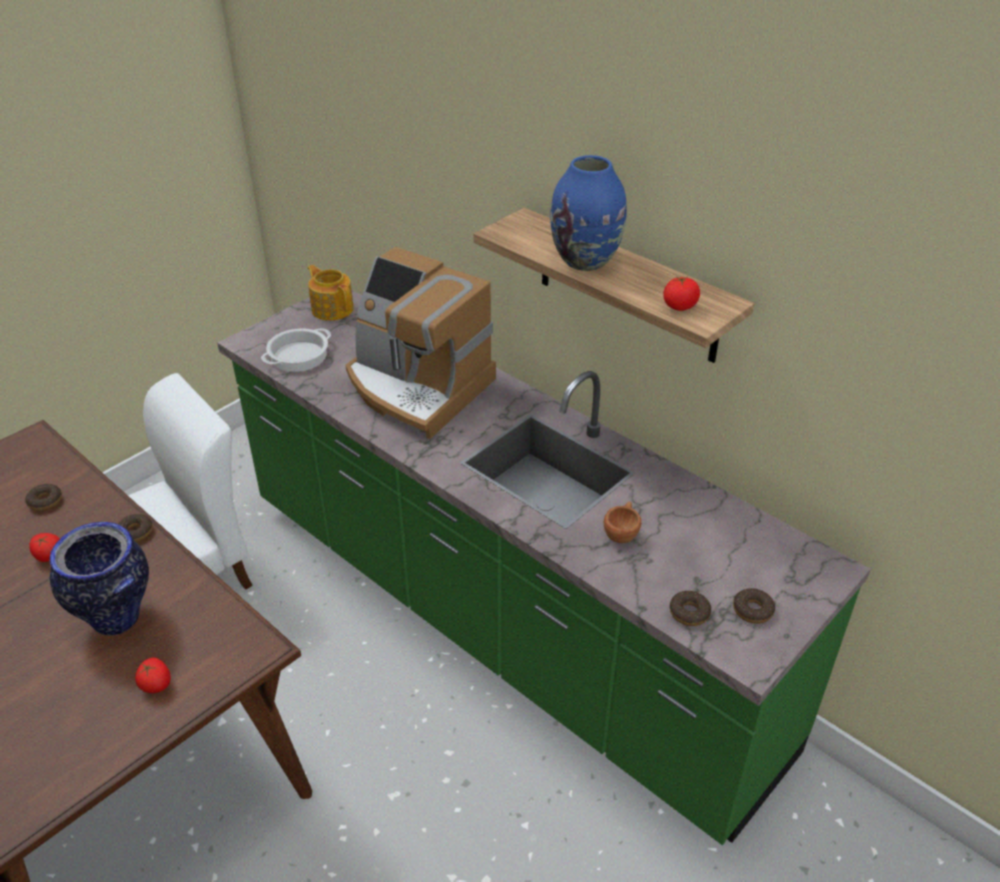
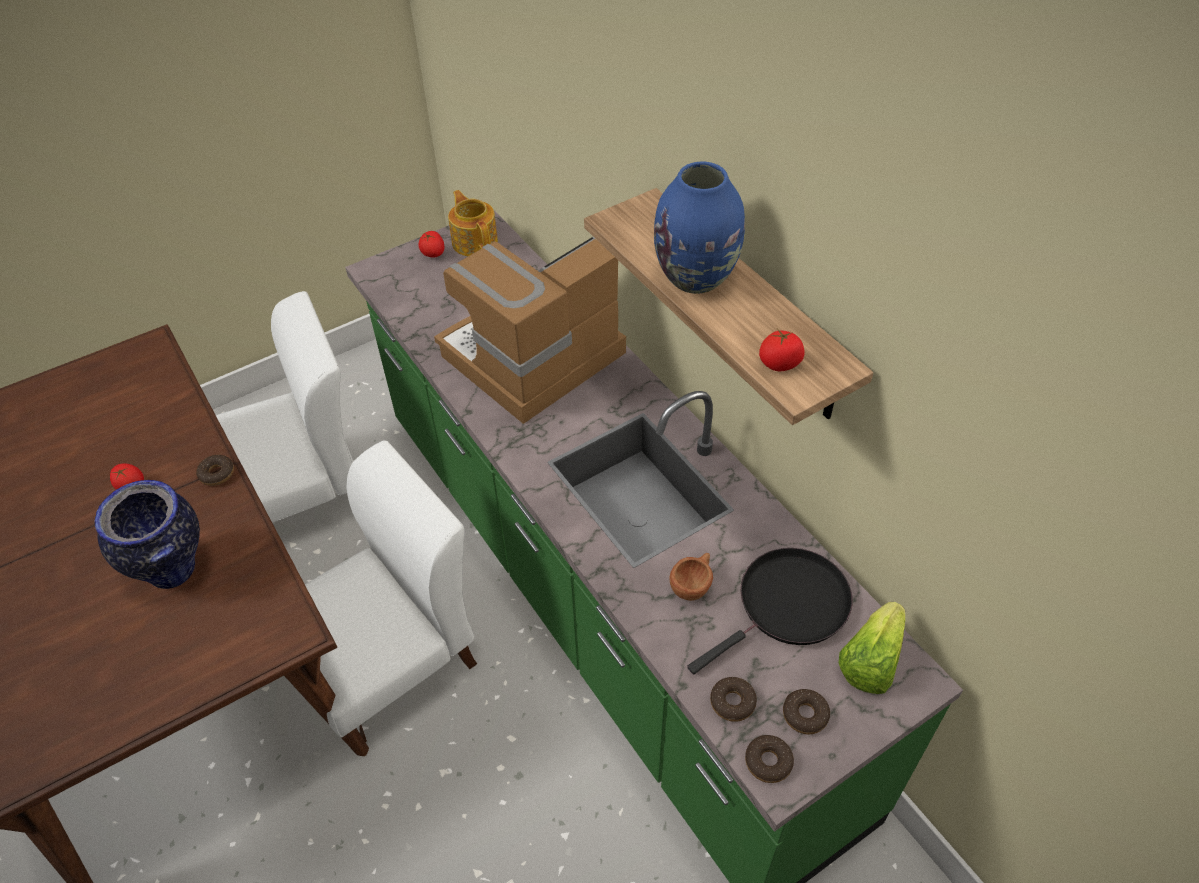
camera: 15 degrees right, 10 degrees up
donut [25,484,62,511] -> donut moved to [745,735,794,783]
tomato [135,657,171,693] -> tomato moved to [418,231,444,257]
cooking pot [261,328,331,372] -> none
coffee machine [346,247,496,439] -> coffee machine turned 90 degrees clockwise [434,237,626,424]
none -> white chair [305,440,477,742]
none -> black frying pan [687,548,853,674]
none -> lettuce [839,602,905,694]

